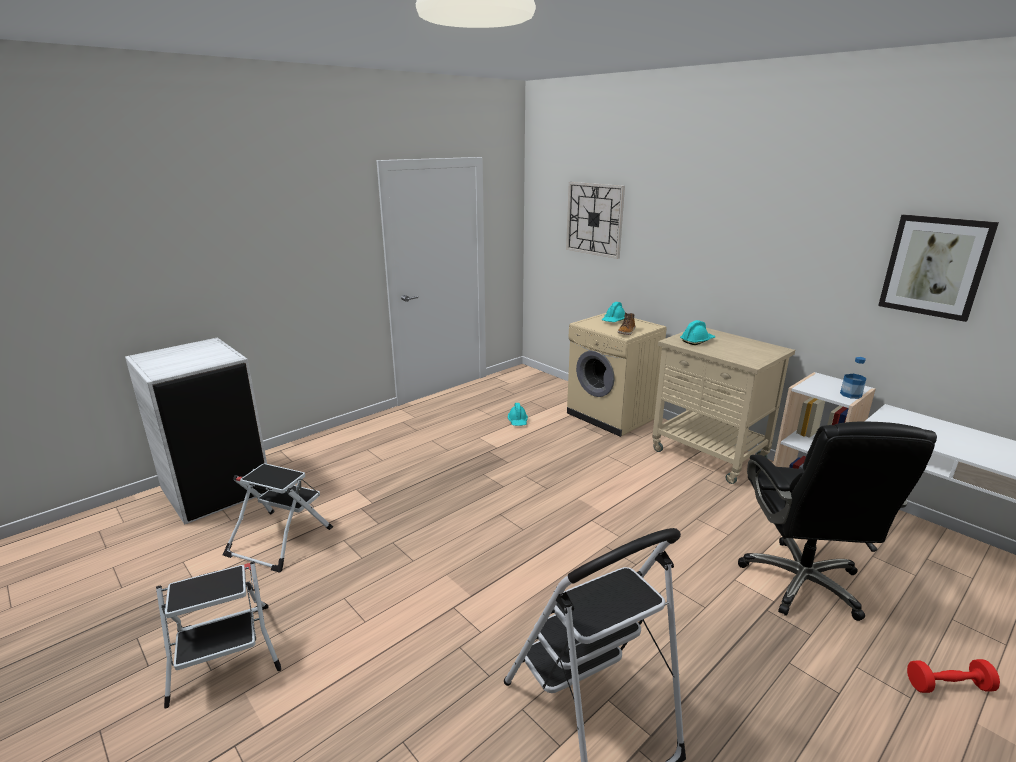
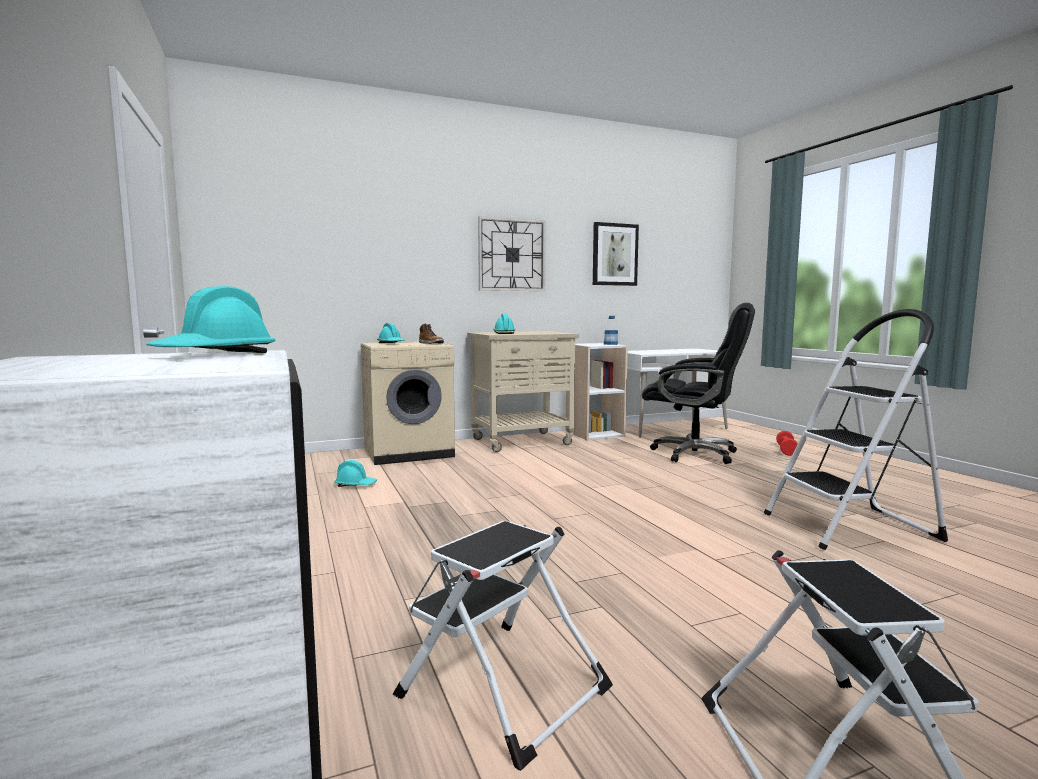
camera: 70 degrees left, 15 degrees down
wall clock [566,182,625,259] -> wall clock moved to [478,216,546,291]
none -> turquoise hard hat [146,286,275,353]

